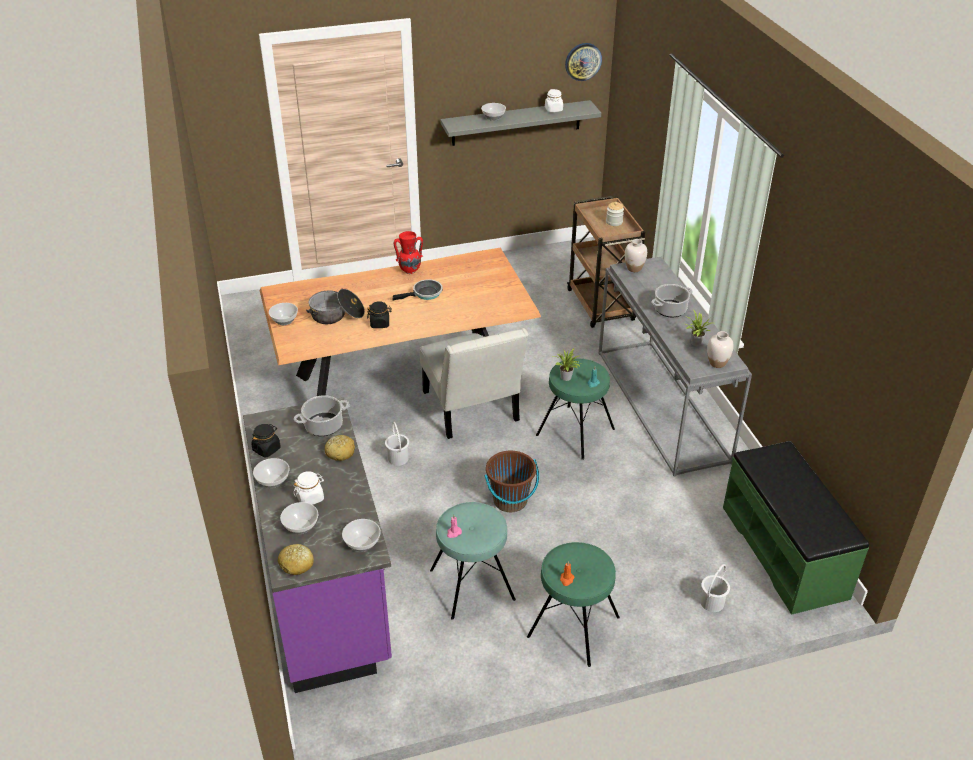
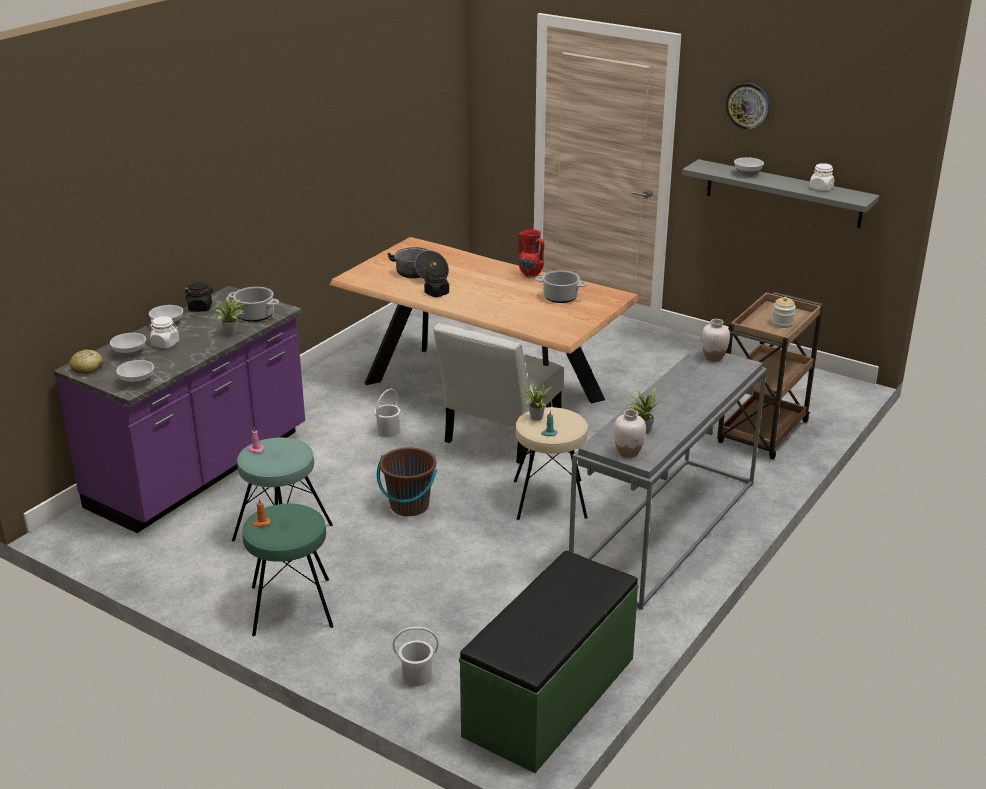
camera: 50 degrees right, 10 degrees down
bowl [269,303,298,325] -> none
bread [325,435,355,461] -> potted plant [213,297,244,336]
frying pan [393,279,443,300] -> none
green stool [536,358,615,460] -> beige stool [514,407,588,520]
wall clock [565,43,602,81] -> wall clock moved to [726,83,770,130]
cooking pot [651,284,693,317] -> cooking pot moved to [535,270,587,303]

